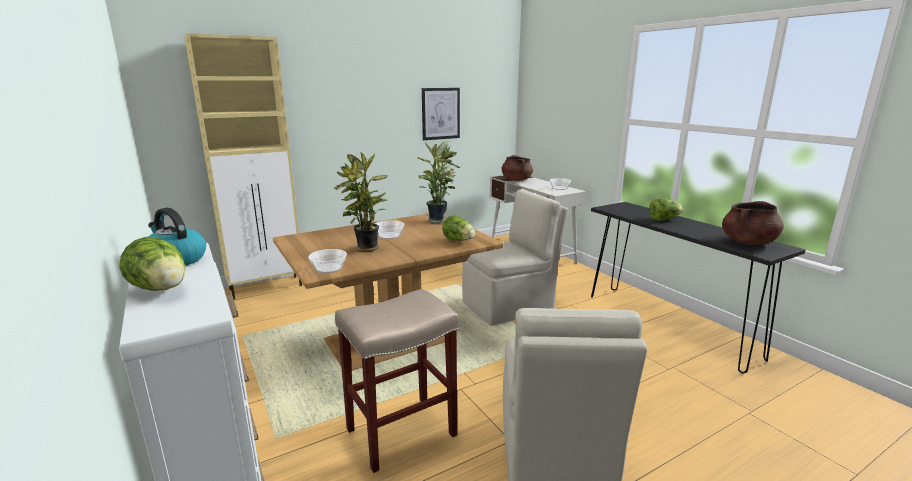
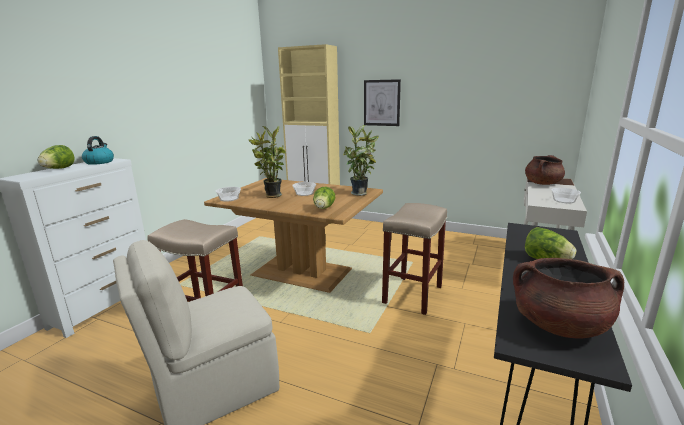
camera: 55 degrees right, 0 degrees up
picture [422,88,460,140] -> picture moved to [364,79,401,126]
beige chair [462,189,568,326] -> beige stool [382,203,447,315]

